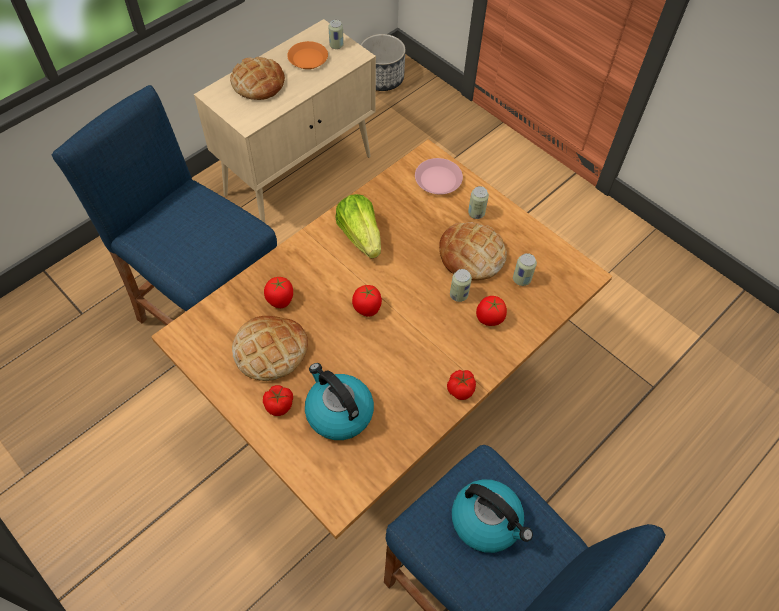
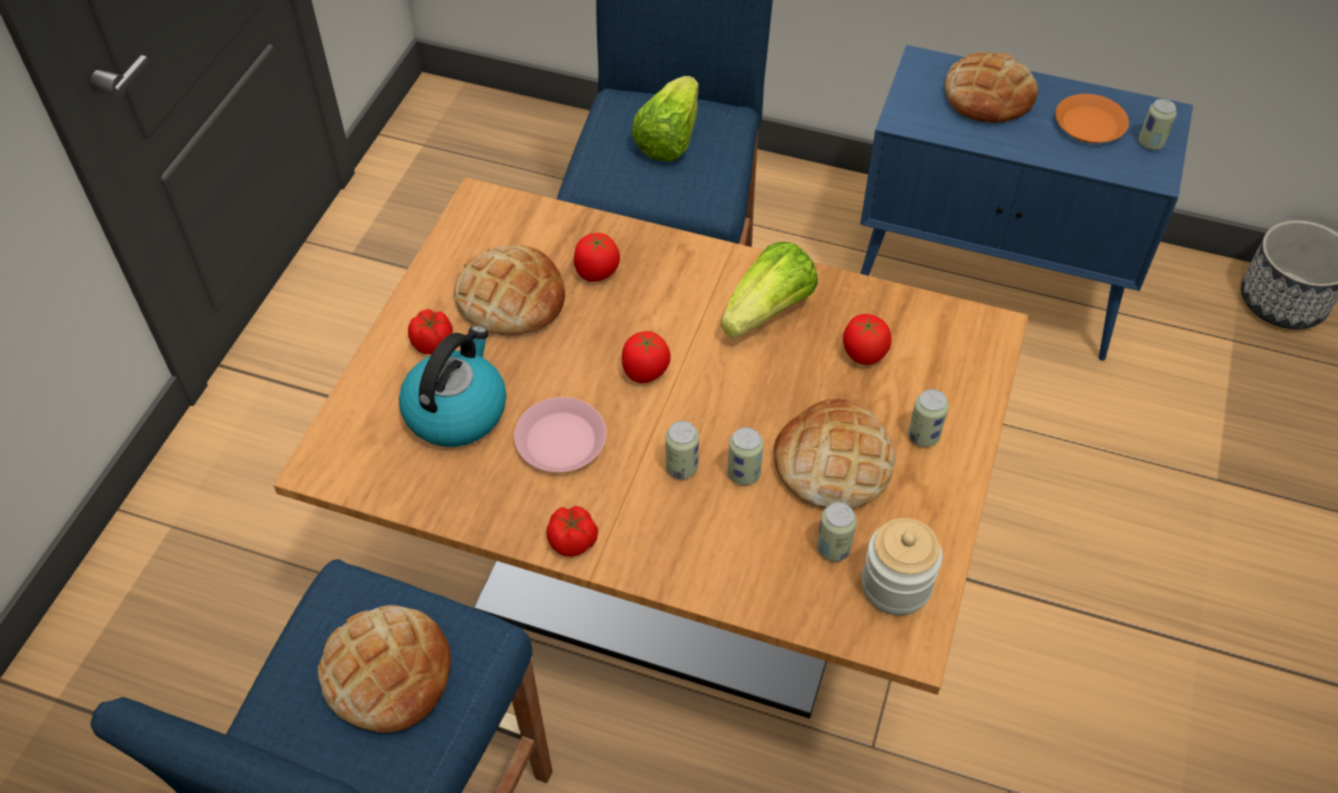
camera: 65 degrees right, 5 degrees down
beige cabinet [194,19,376,223] -> blue cabinet [860,45,1193,360]
pink plate [415,158,463,195] -> pink plate moved to [514,397,607,472]
kettle [452,479,533,553] -> bread [318,605,451,733]
tomato [476,296,507,326] -> tomato moved to [843,314,892,365]
none -> lettuce [632,76,699,161]
none -> can [666,421,699,480]
none -> jar [862,518,943,616]

